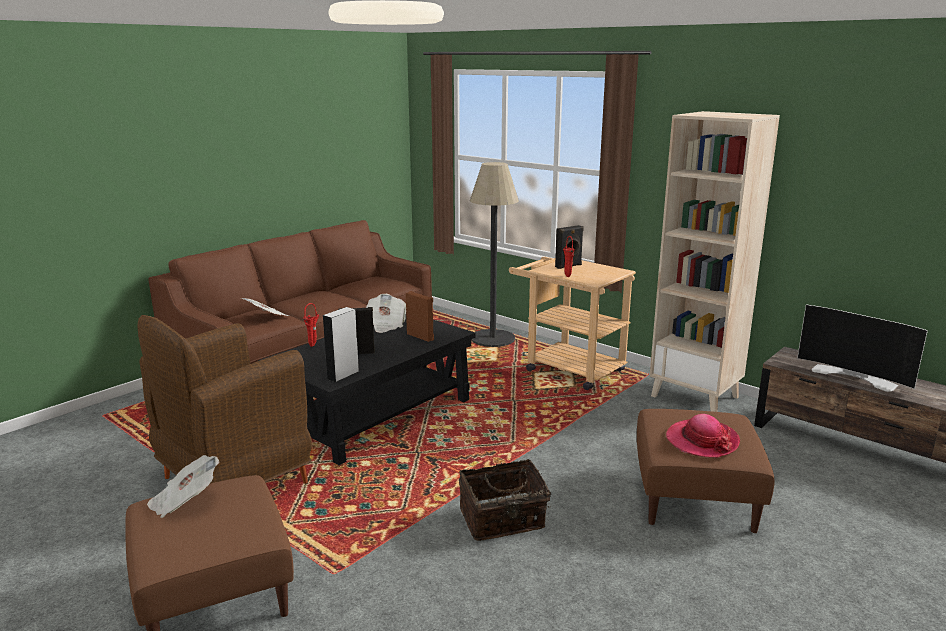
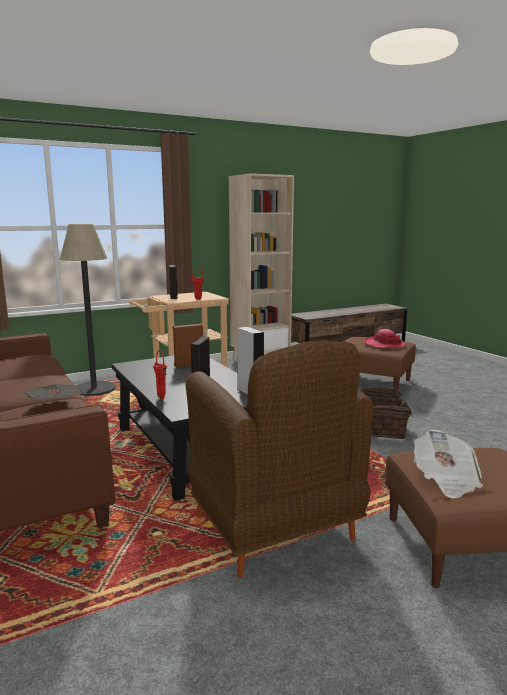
camera: 70 degrees left, 5 degrees down
newspaper [366,294,406,333] -> none
television [797,305,928,392] -> none

